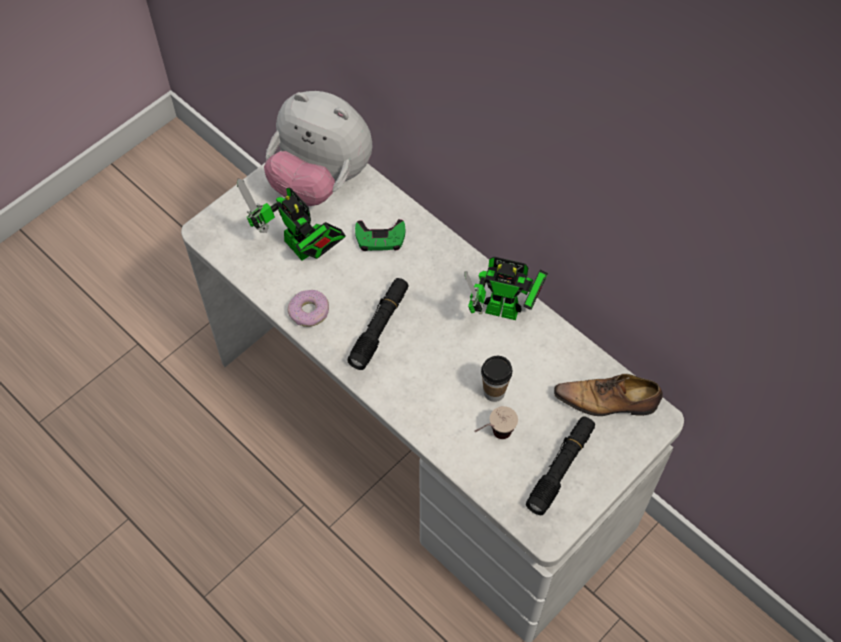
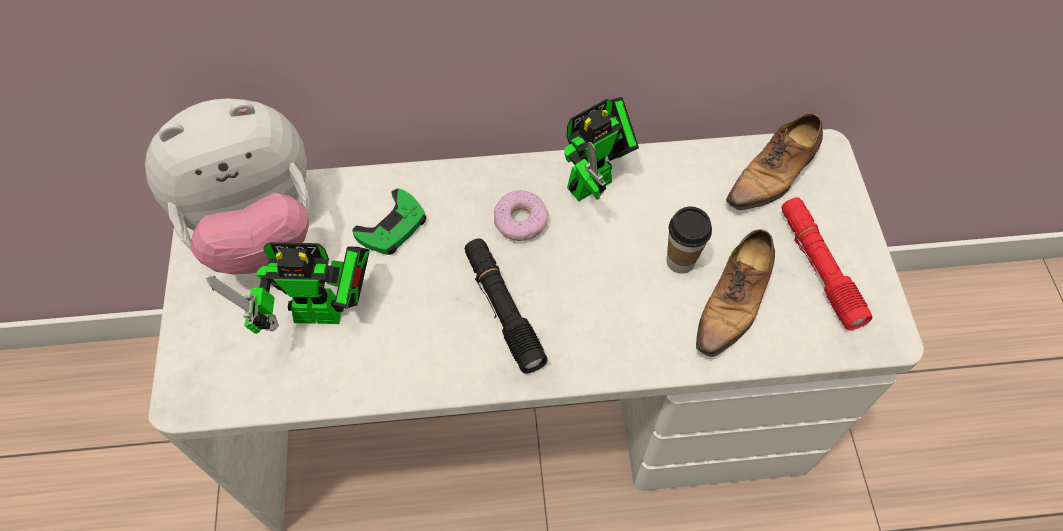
camera: 50 degrees left, 0 degrees up
donut [288,290,329,327] -> donut moved to [494,190,548,241]
cup [474,406,518,439] -> shoe [696,229,775,359]
black flashlight [526,417,595,515] -> red flashlight [781,197,872,330]

